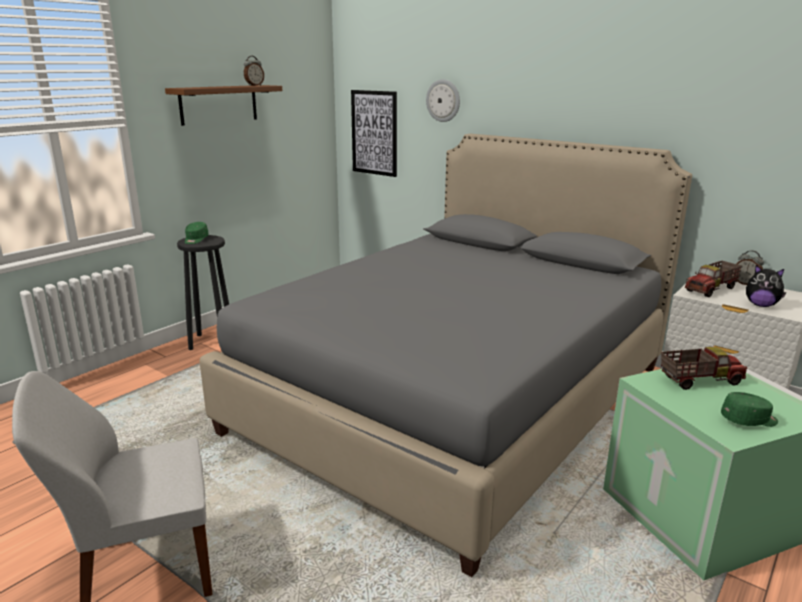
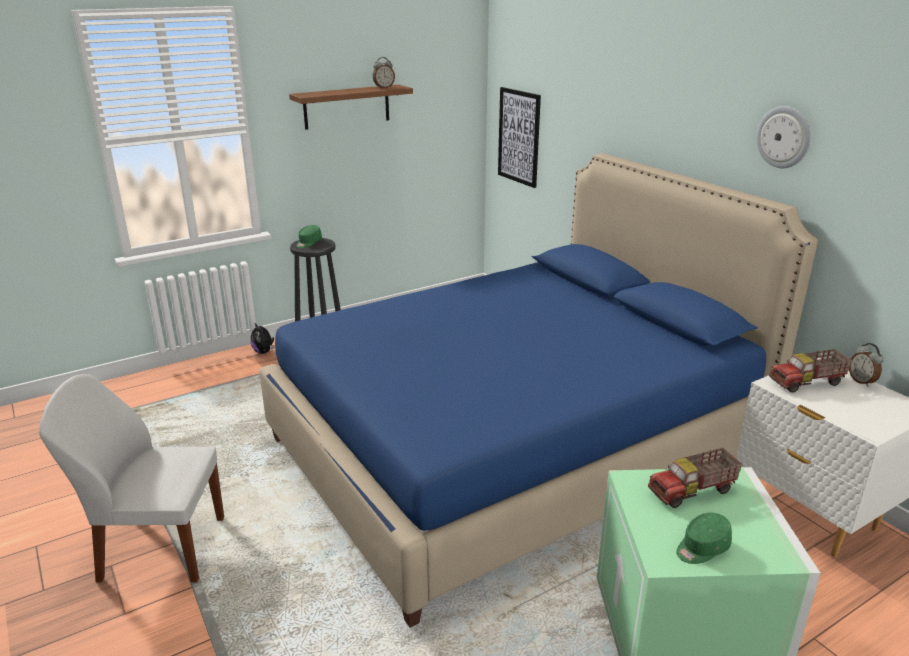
camera: 20 degrees right, 5 degrees up
grey bed [199,134,692,577] -> blue bed [260,154,818,627]
wall clock [426,79,460,122] -> wall clock moved to [756,106,811,168]
toy truck [661,347,747,390] -> toy truck turned 150 degrees clockwise [648,448,743,508]
green cap [721,392,778,427] -> green cap turned 135 degrees clockwise [676,512,732,564]
plush toy [746,265,787,307] -> plush toy moved to [251,323,275,354]

